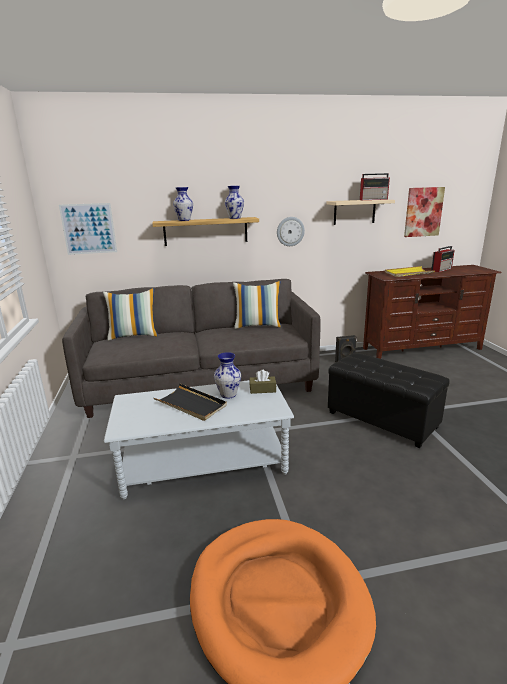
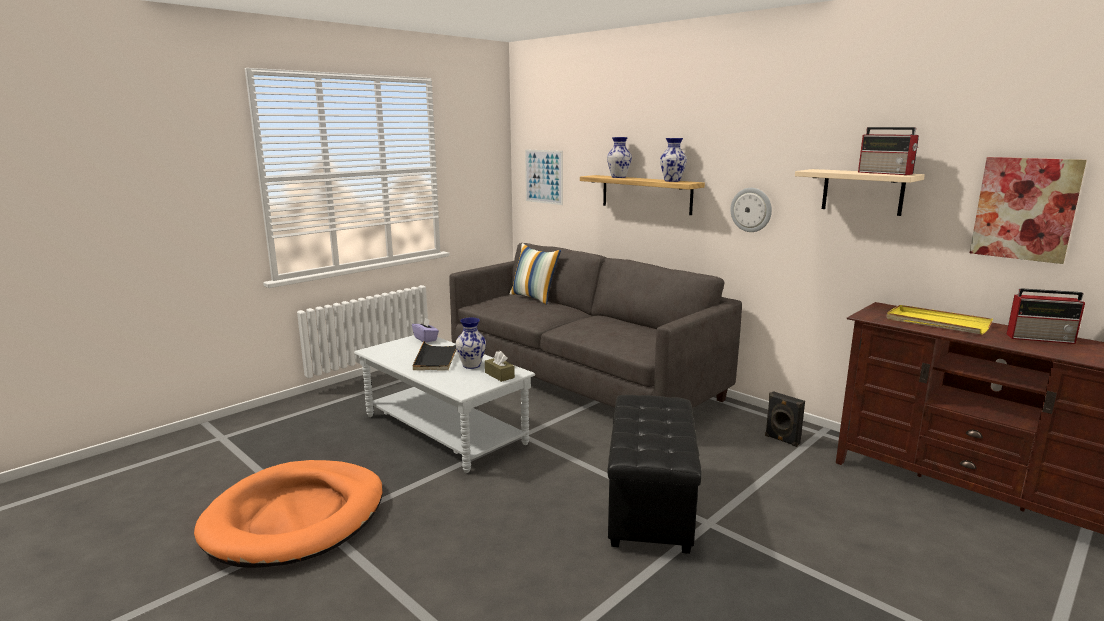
camera: 55 degrees right, 5 degrees down
pillow [233,281,281,329] -> none
none -> purple tissue box [412,318,439,343]

